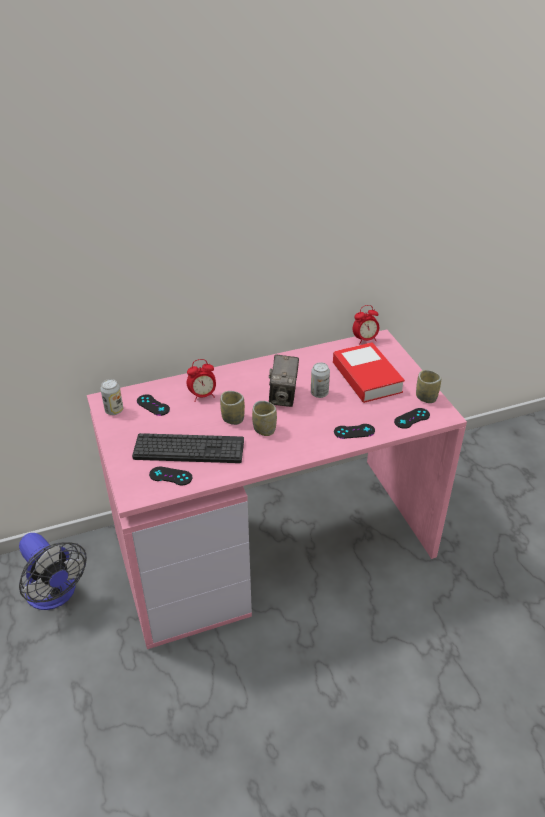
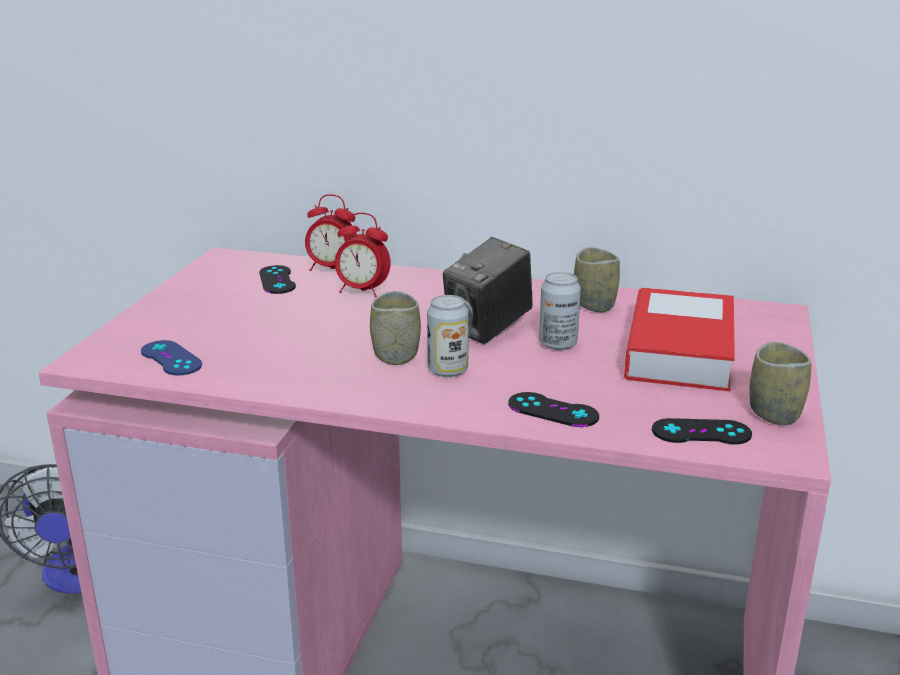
camera: 35 degrees right, 15 degrees down
can [100,379,123,415] -> can moved to [427,295,469,377]
keyboard [132,433,244,463] -> none
black game controller [149,466,192,486] -> blue game controller [141,340,202,375]
cup [220,391,245,425] -> cup moved to [574,247,620,312]
alarm clock [353,305,379,345] -> alarm clock moved to [305,194,356,271]

